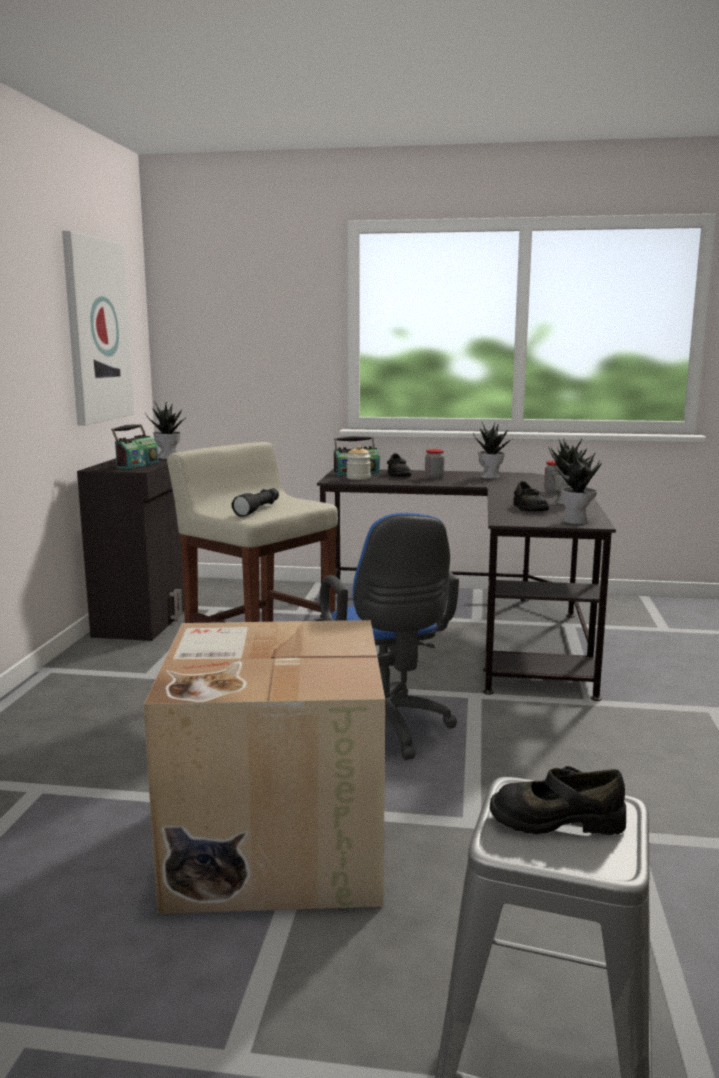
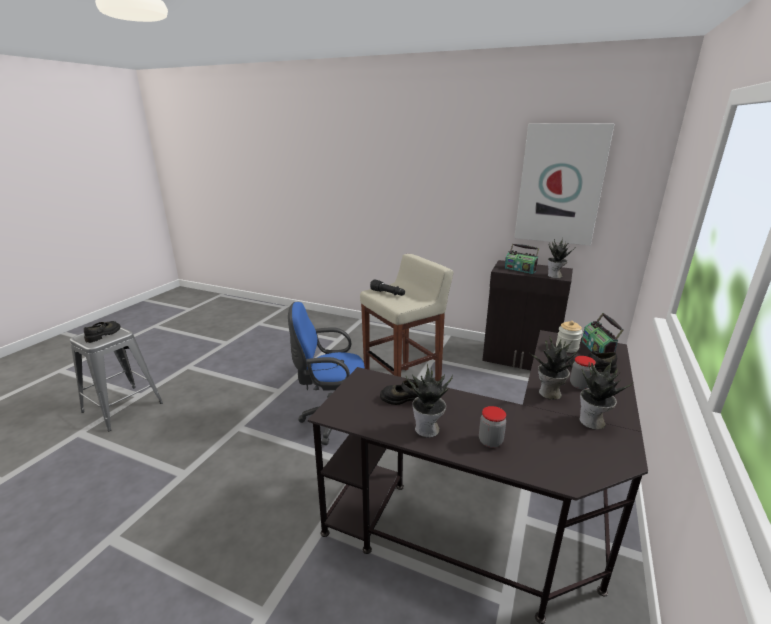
camera: 105 degrees right, 10 degrees up
cardboard box [143,620,385,914] -> none
potted plant [552,447,602,524] -> potted plant moved to [531,335,579,400]

